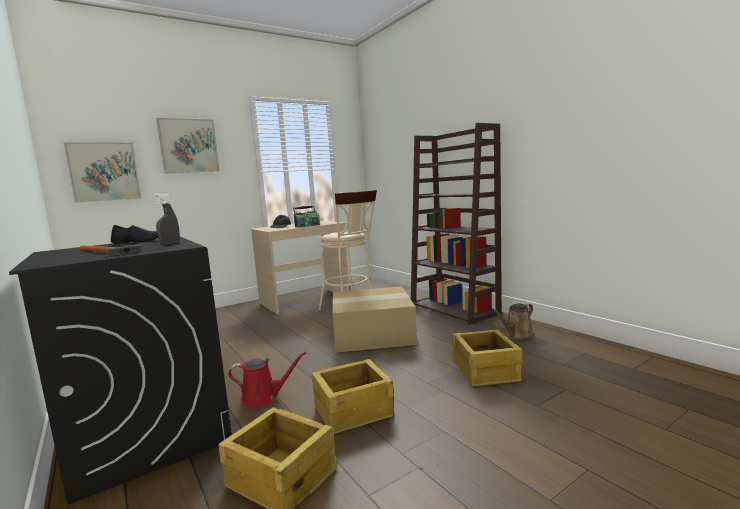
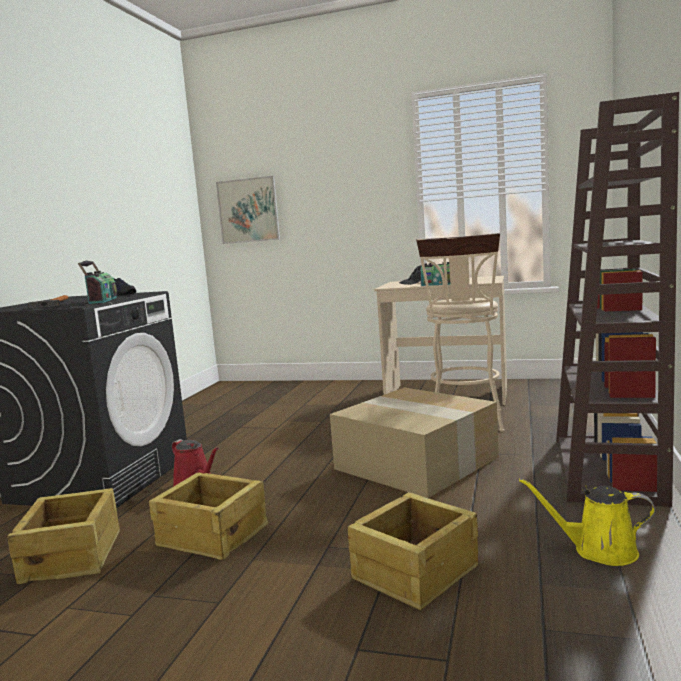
camera: 50 degrees right, 0 degrees up
grey spray bottle [154,193,180,245] -> radio [78,261,117,304]
picture [156,118,220,173] -> none
brown watering can [493,303,534,340] -> yellow watering can [519,478,655,566]

